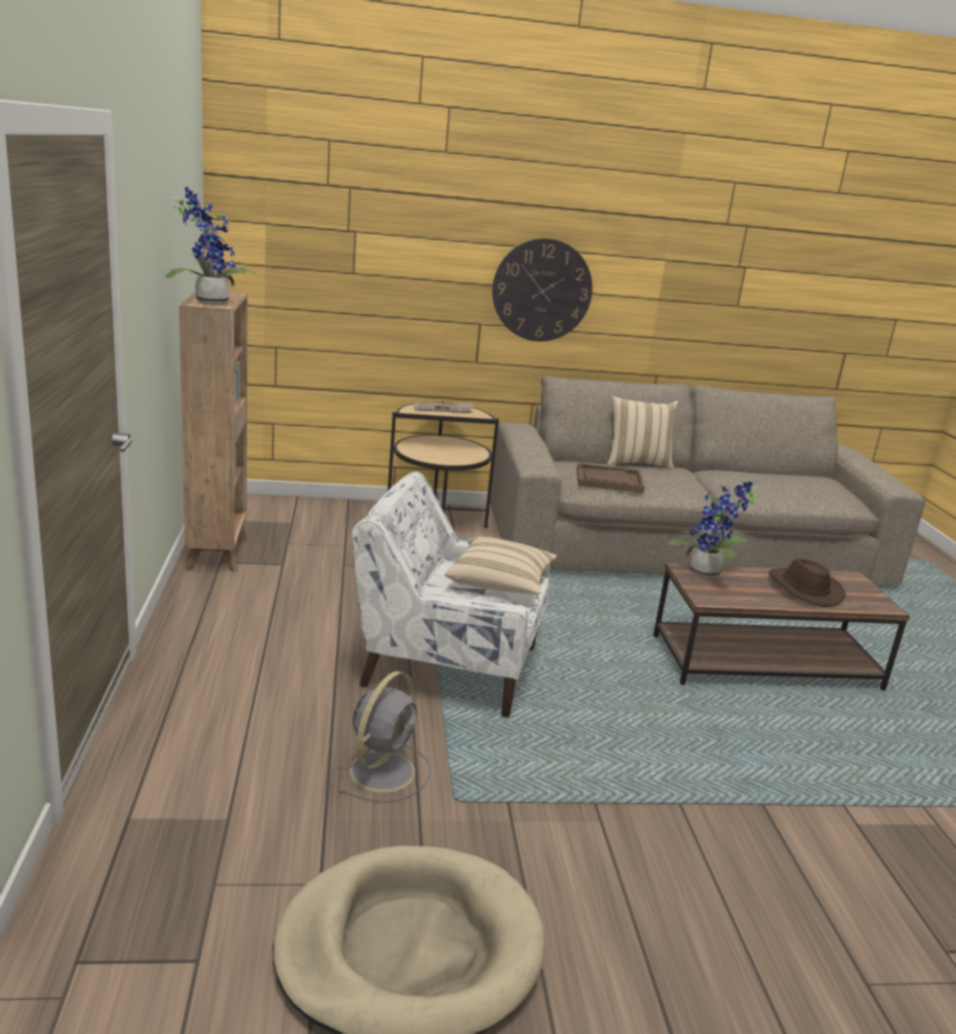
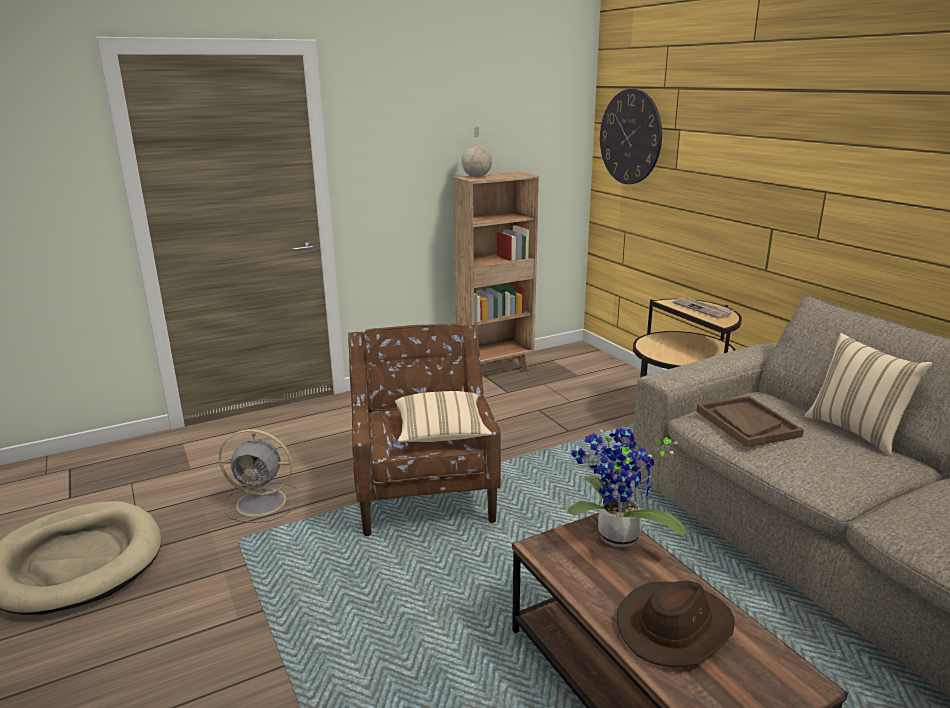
camera: 70 degrees right, 0 degrees up
potted plant [165,186,255,305] -> globe [461,127,492,177]
white armchair [352,472,550,718] -> brown armchair [348,324,501,536]
wall clock [492,238,592,341] -> wall clock moved to [600,89,662,184]

